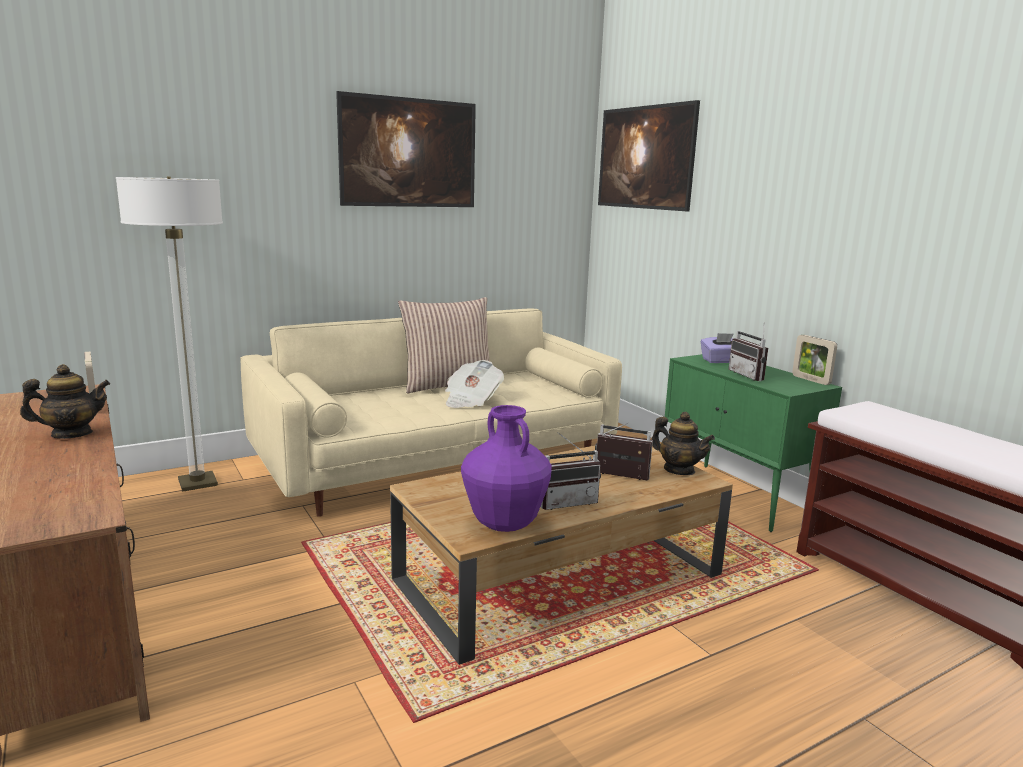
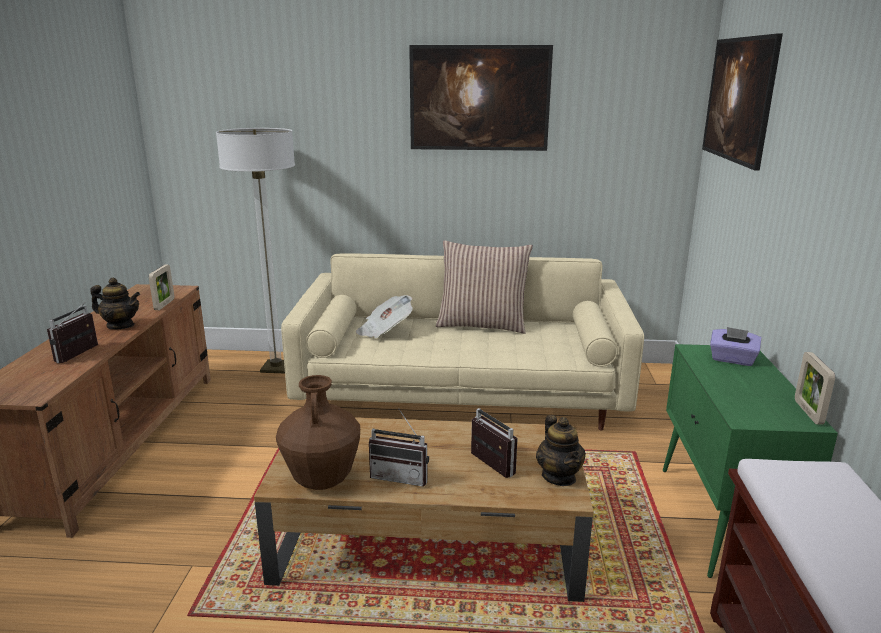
camera: 35 degrees right, 5 degrees up
newspaper [445,360,504,408] -> newspaper moved to [356,295,413,338]
purple vase [461,405,552,532] -> brown vase [276,375,360,490]
radio [729,331,768,381] -> radio moved to [47,302,98,363]

